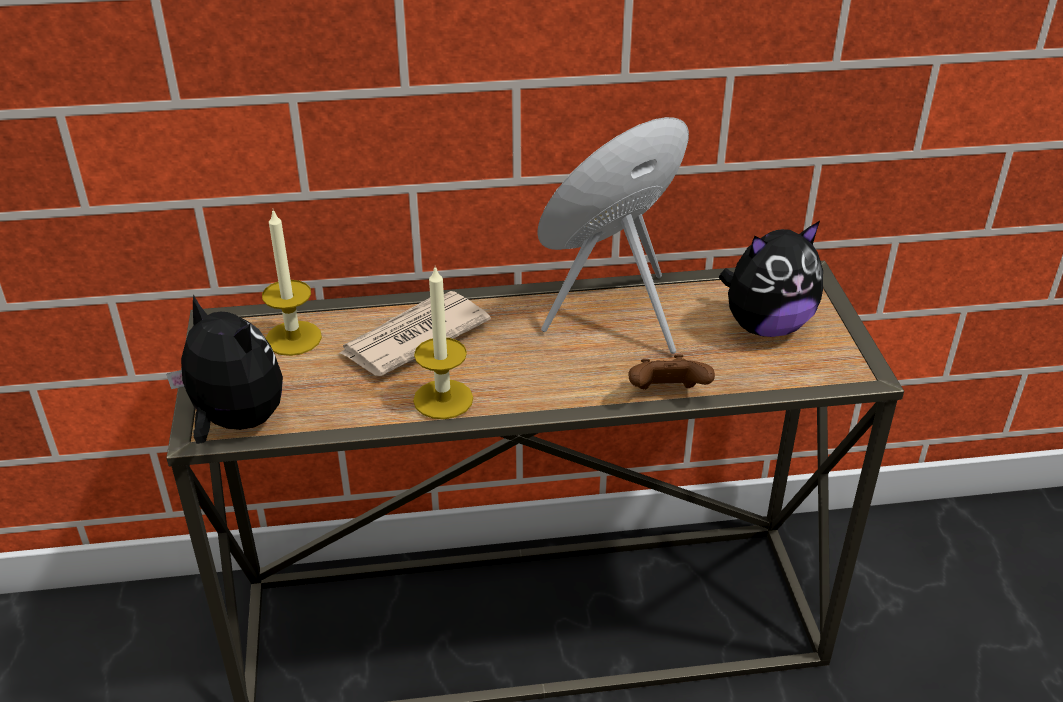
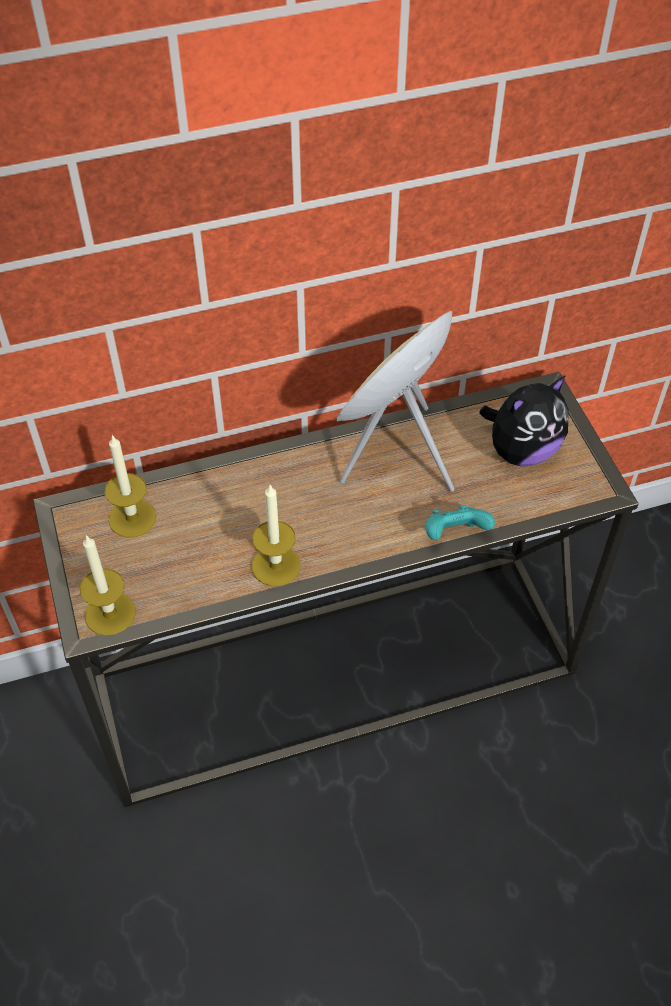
camera: 10 degrees left, 15 degrees up
plush toy [166,295,283,444] -> candle [80,535,135,635]
newspaper [338,291,491,376] -> none
brown game controller [629,354,715,390] -> turquoise game controller [426,505,495,540]

